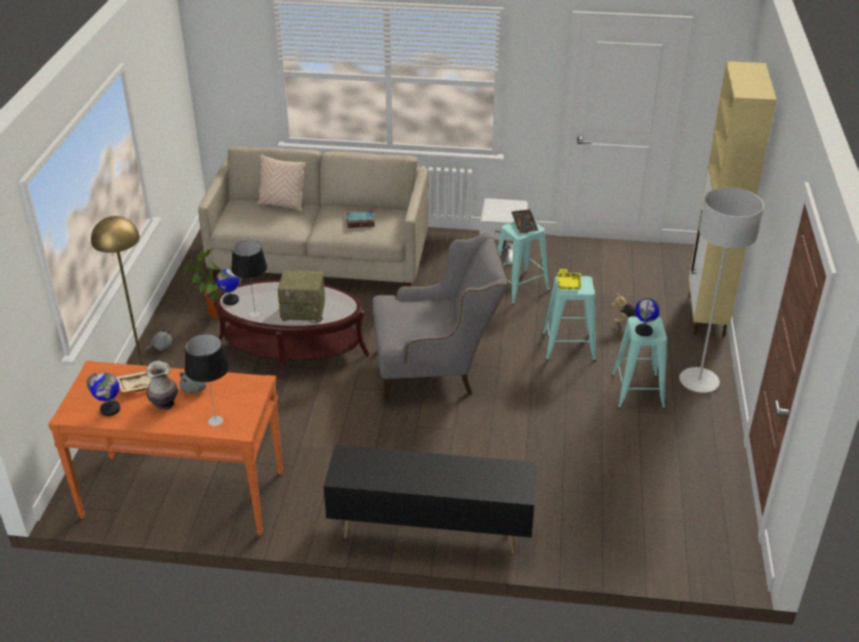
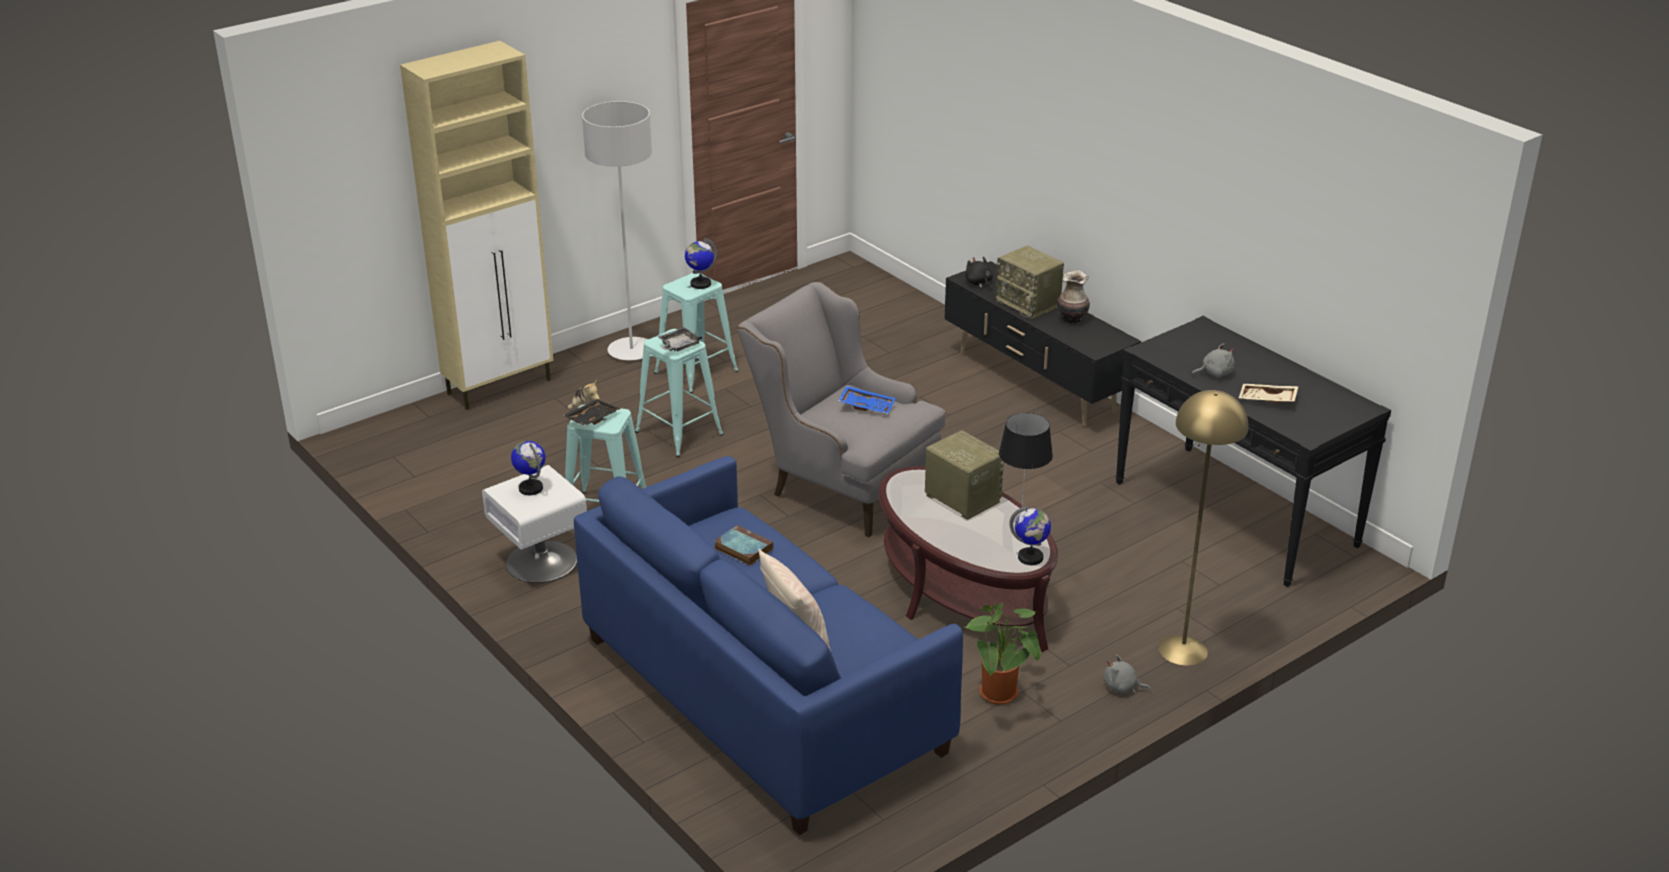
camera: 135 degrees left, 5 degrees down
orange console table [48,361,283,536] -> black console table [1115,316,1391,587]
globe [87,373,120,416] -> globe moved to [511,441,546,495]
vase [145,360,178,410] -> vase moved to [1057,270,1090,324]
table lamp [185,334,229,426] -> none
beige sofa [198,147,429,287] -> blue sofa [574,456,963,835]
yellow tray [557,269,581,290] -> grey tray [658,327,702,351]
none -> blue tray [838,386,896,414]
none -> black plush toy [965,256,993,290]
none -> radio [996,245,1064,319]

